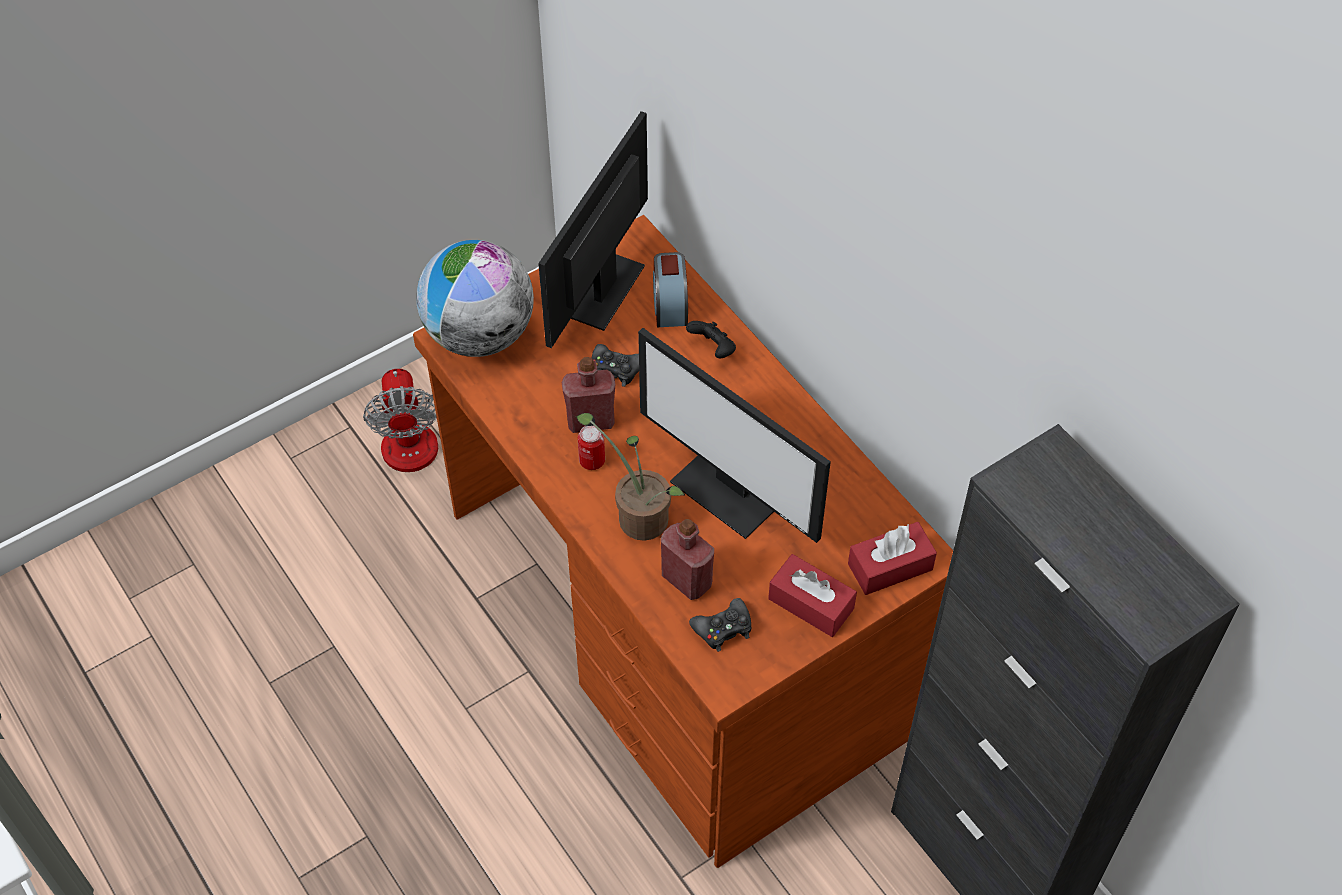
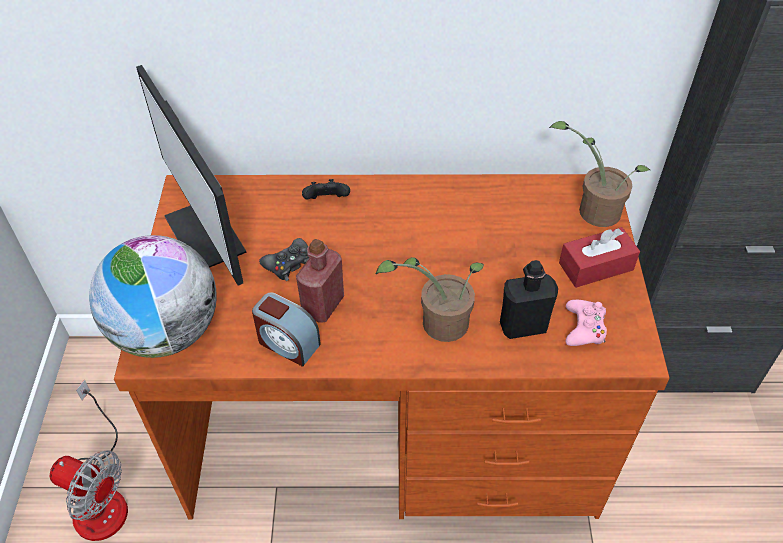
camera: 55 degrees left, 5 degrees down
can [578,425,605,470] -> none
monitor [638,328,831,543] -> none
alarm clock [653,252,688,327] -> alarm clock moved to [252,293,321,367]
red bottle [661,519,714,600] -> black bottle [500,260,558,339]
black game controller [689,598,751,652] -> pink game controller [566,300,607,346]
red tissue box [848,522,937,595] -> potted plant [549,121,650,227]

